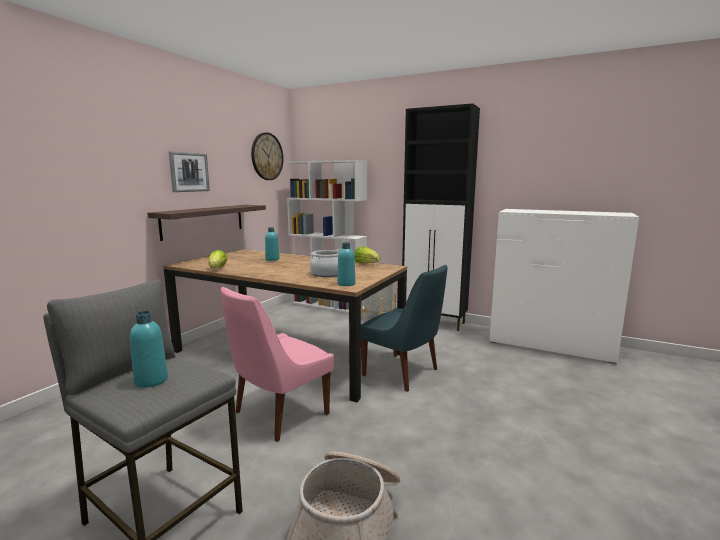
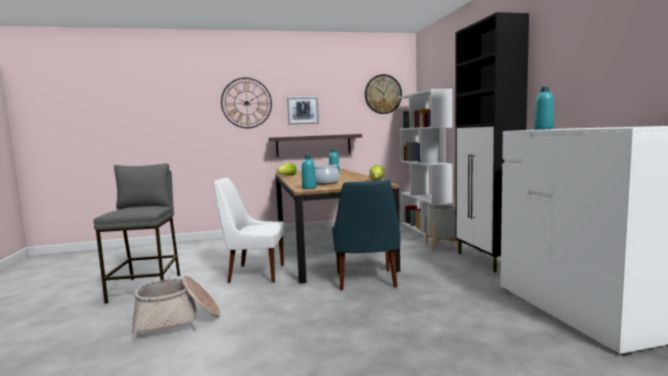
camera: 50 degrees right, 5 degrees down
turquoise bottle [130,311,168,388] -> turquoise bottle moved to [534,86,554,130]
pink chair [220,287,334,442] -> white chair [213,178,284,283]
none -> wall clock [221,77,272,128]

